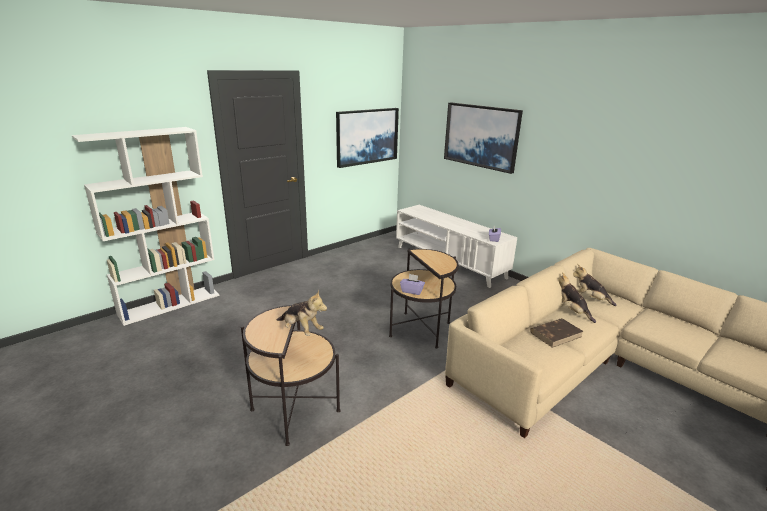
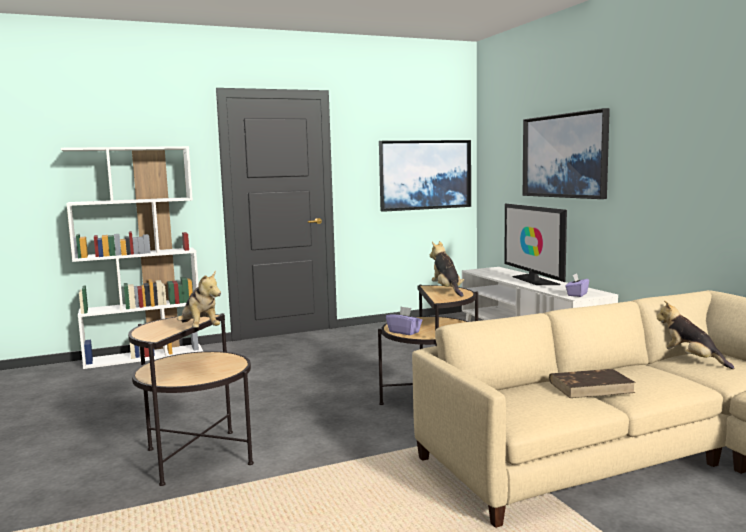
camera: 20 degrees right, 15 degrees down
plush toy [558,272,596,323] -> plush toy moved to [430,241,464,297]
none -> television [504,204,567,285]

